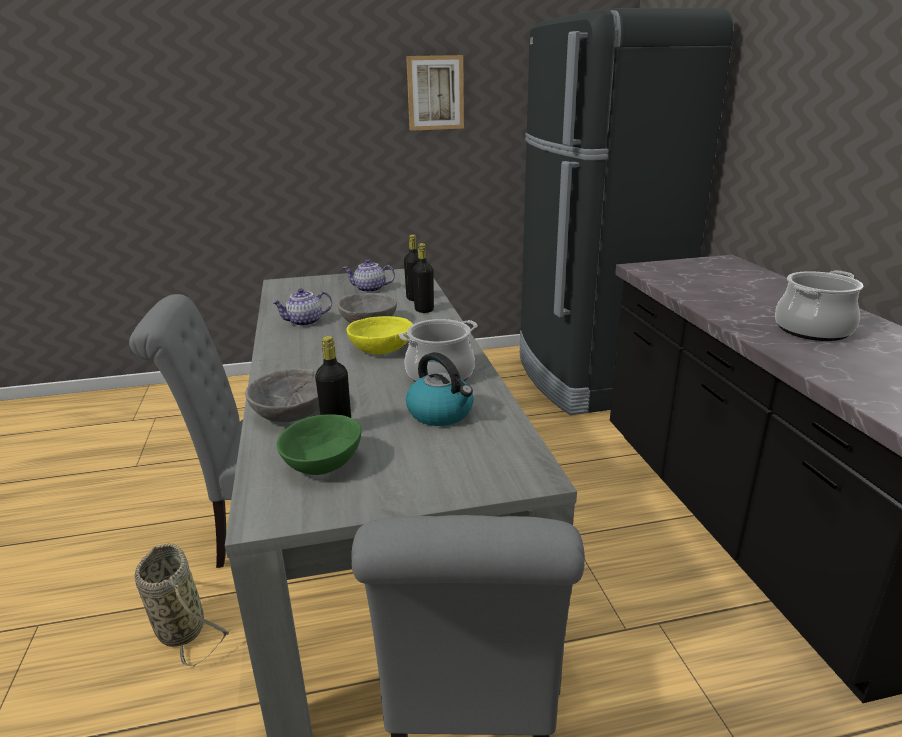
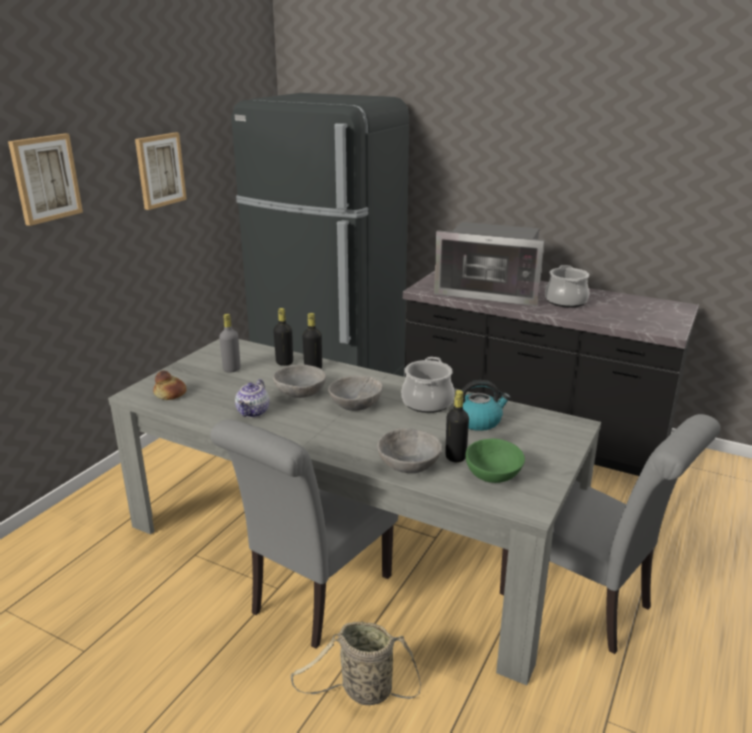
camera: 50 degrees left, 0 degrees up
teapot [343,259,395,293] -> grey bottle [219,314,241,373]
yellow bowl [346,316,413,355] -> grey bowl [328,375,383,411]
none -> picture [8,134,83,226]
none -> bread [153,371,186,400]
none -> microwave [434,222,545,306]

